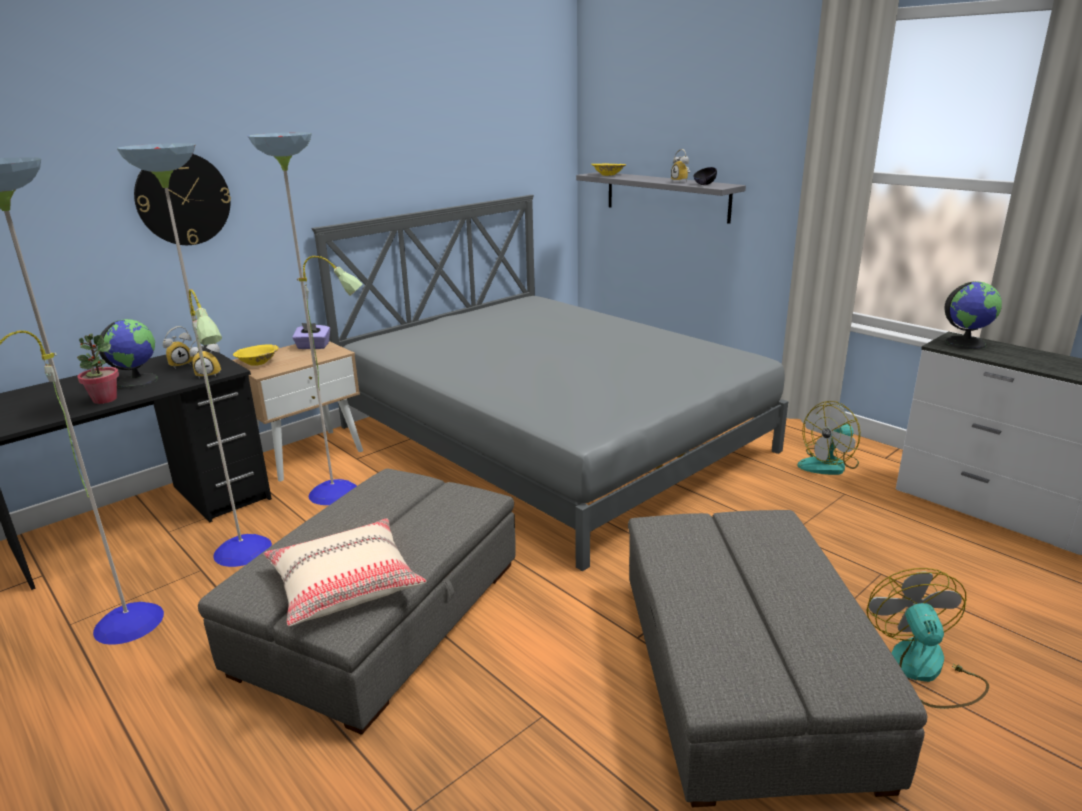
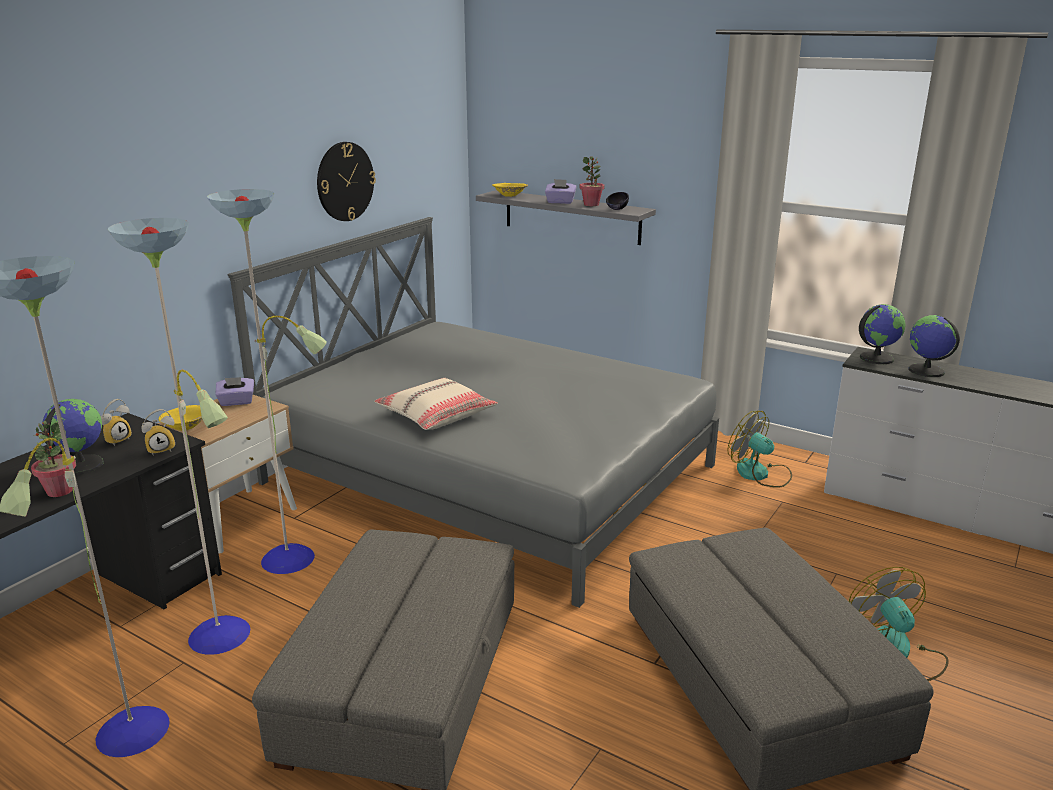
camera: 15 degrees left, 0 degrees up
wall clock [134,154,231,245] -> wall clock moved to [317,142,376,221]
beige pillow [264,518,427,626] -> beige pillow moved to [374,378,498,430]
alarm clock [671,149,690,182] -> potted plant [580,156,604,206]
fan [797,401,861,475] -> fan turned 90 degrees clockwise [727,411,792,488]
none -> purple tissue box [545,179,576,204]
none -> globe [908,315,960,377]

